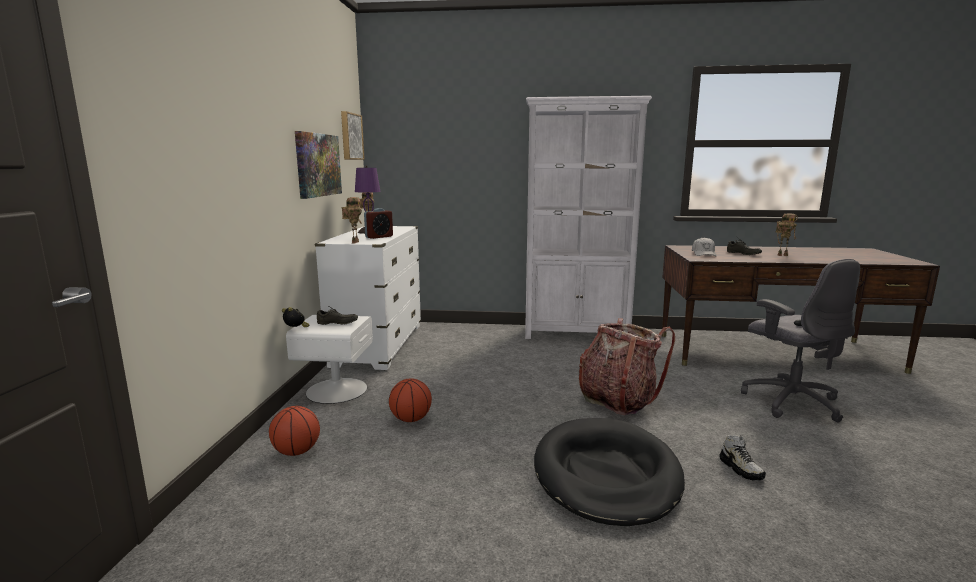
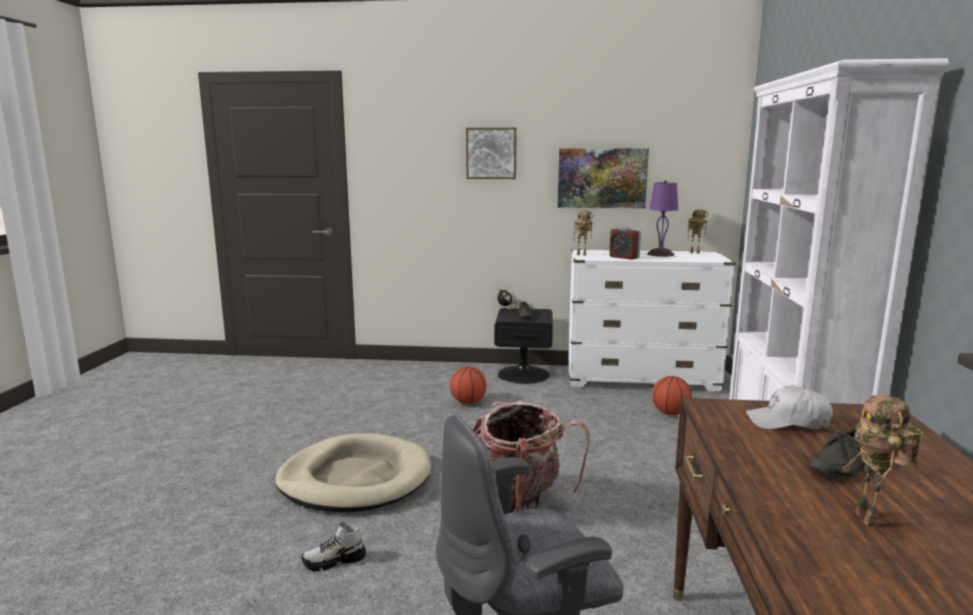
camera: 90 degrees right, 0 degrees up
basketball [269,406,320,456] -> basketball moved to [652,376,692,415]
white nightstand [286,315,373,404] -> black nightstand [494,308,553,384]
picture [341,111,365,160] -> picture moved to [466,128,517,179]
black dog bed [534,418,685,526] -> beige dog bed [275,433,431,512]

